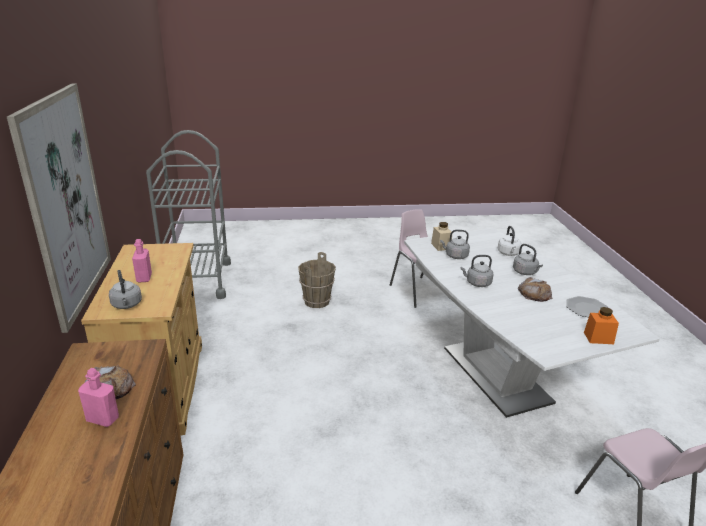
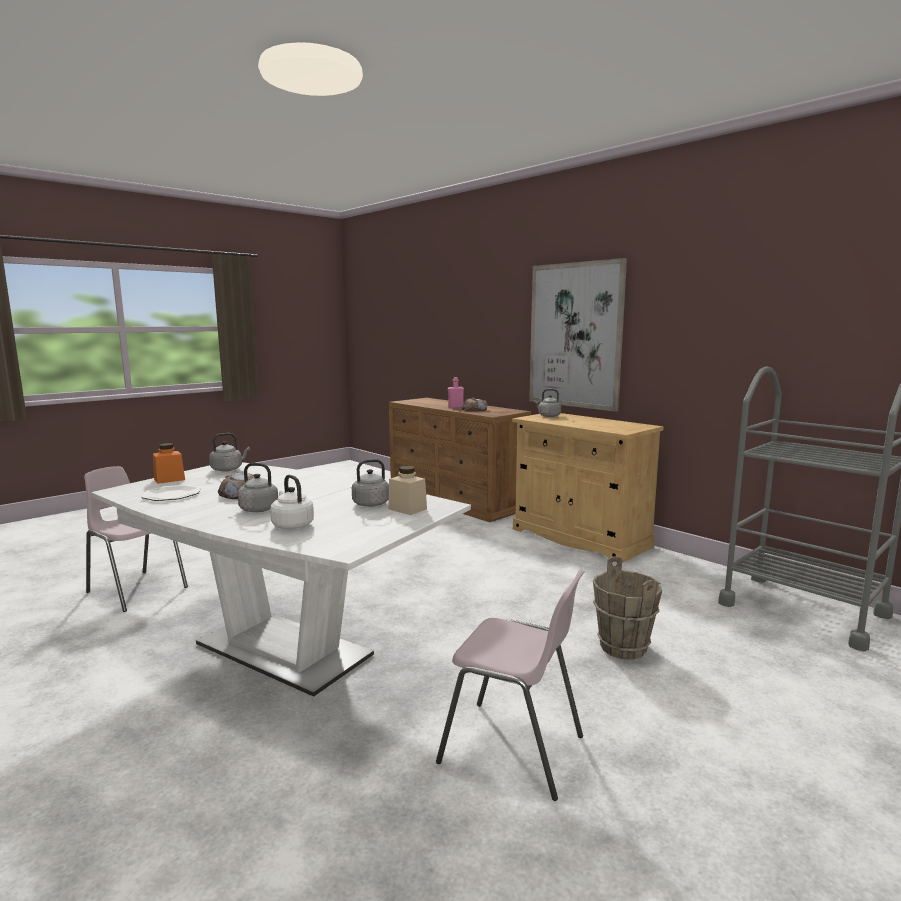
camera: 145 degrees right, 15 degrees down
pink bottle [132,239,152,282] -> none
grey kettle [461,255,493,287] -> grey kettle moved to [209,433,250,471]

